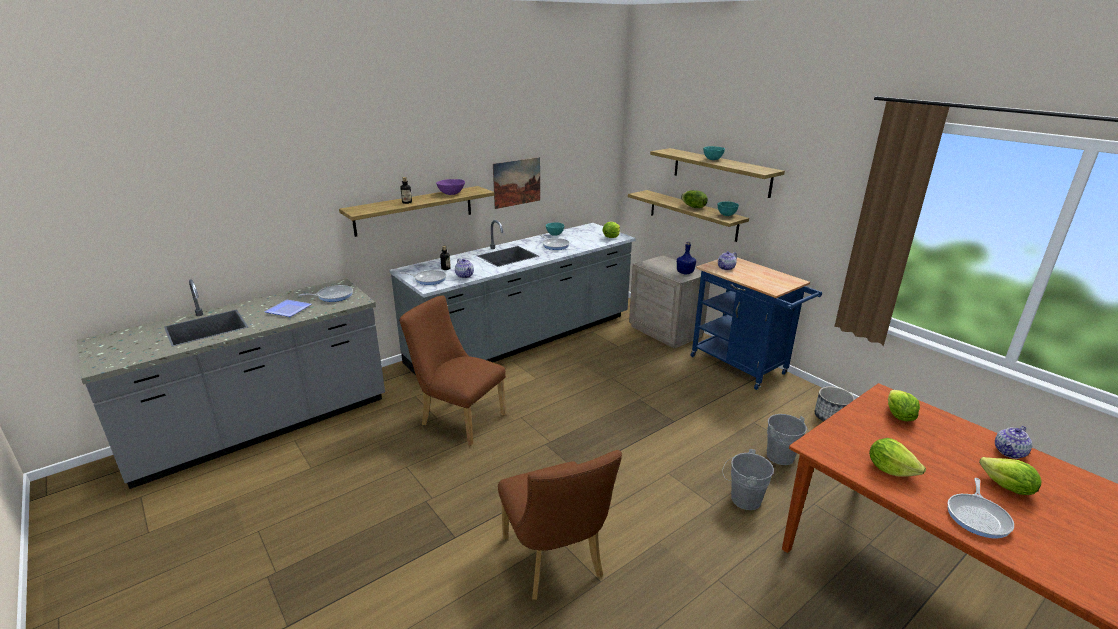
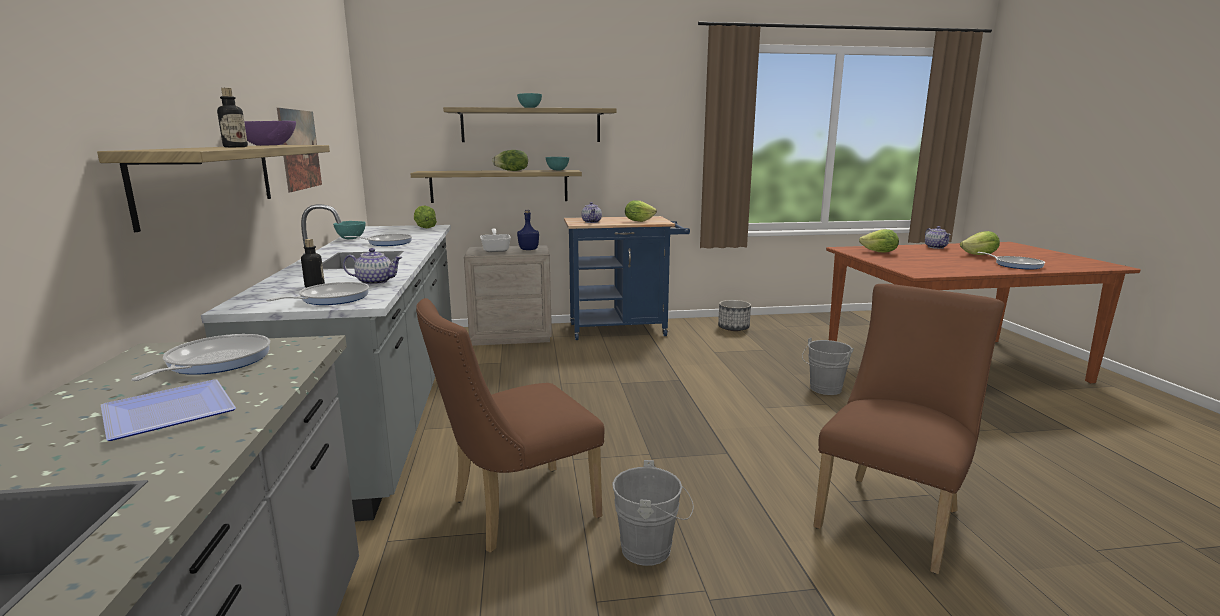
camera: 60 degrees left, 10 degrees down
brown chair [498,450,622,600] -> brown chair turned 60 degrees counterclockwise [814,284,1004,574]
grey bucket [767,414,809,465] -> grey bucket moved to [612,460,694,566]
lettuce [869,438,926,477] -> lettuce moved to [625,200,657,222]
none -> frying pan [480,229,511,252]

